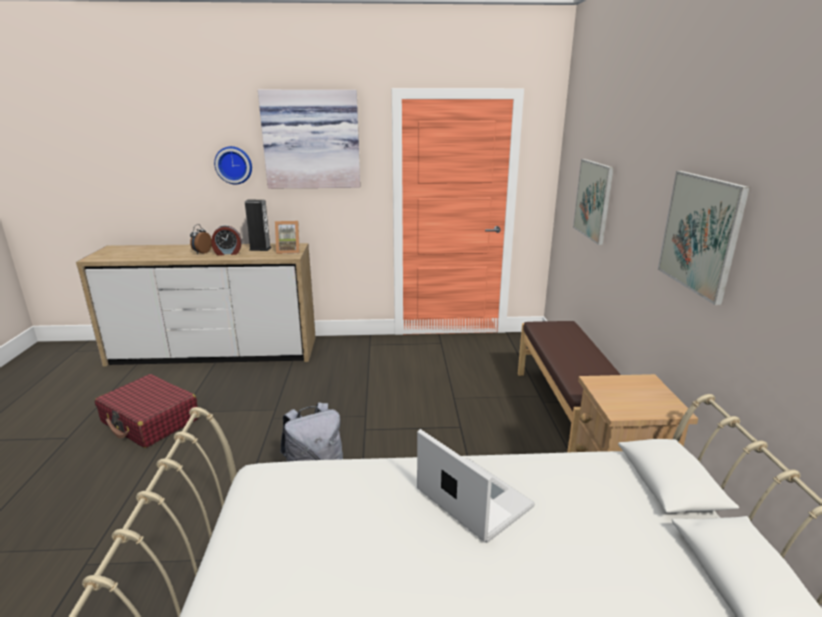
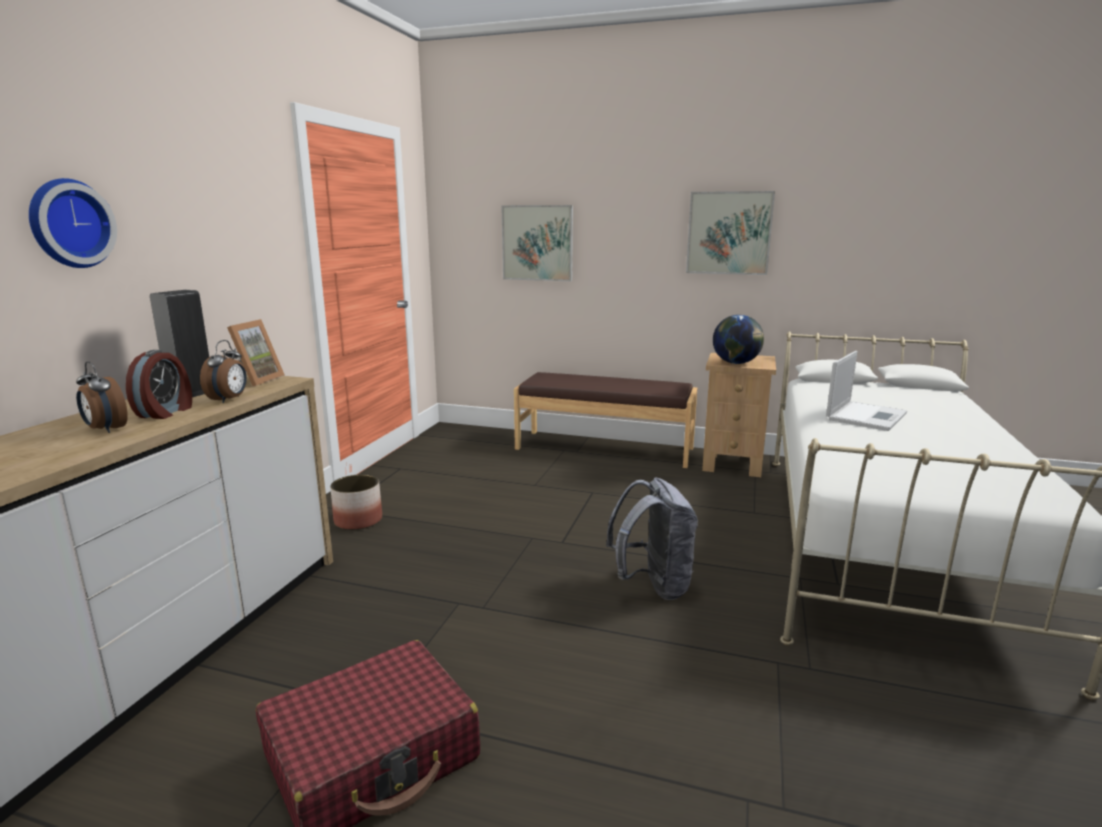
camera: 70 degrees left, 5 degrees down
picture [258,90,360,188] -> none
laptop [417,429,535,543] -> laptop turned 150 degrees clockwise [826,351,907,431]
none -> alarm clock [200,340,247,403]
none -> planter [330,475,382,530]
none -> globe [713,315,764,364]

